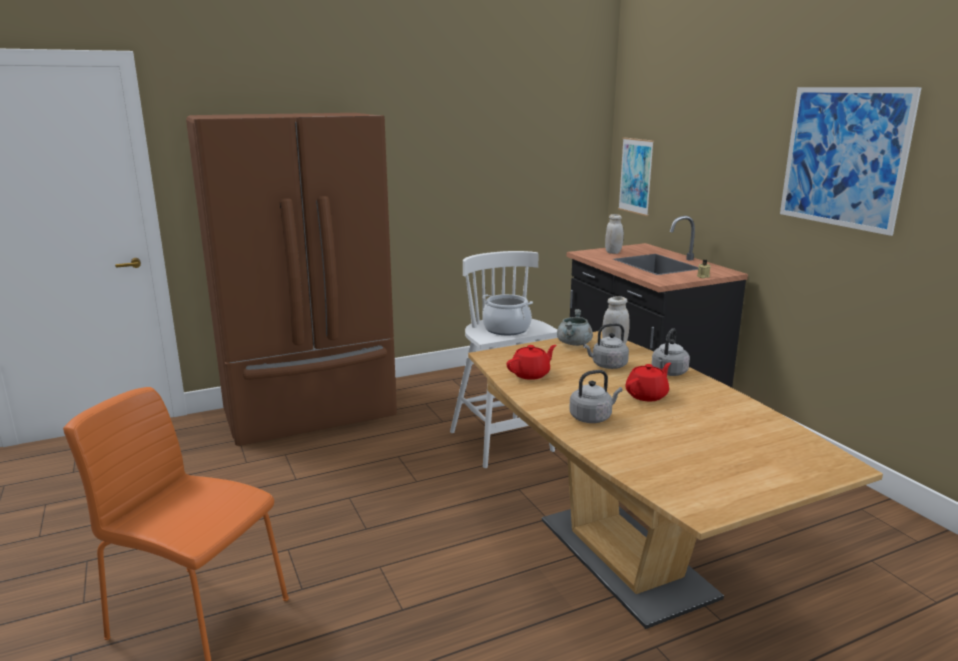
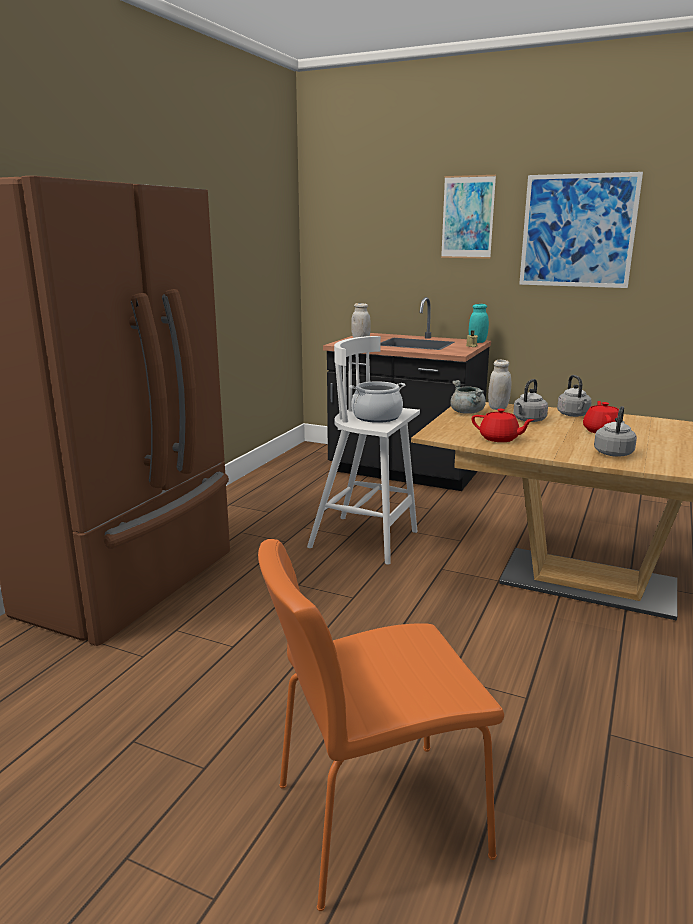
camera: 40 degrees left, 0 degrees up
red teapot [507,345,556,380] -> red teapot turned 105 degrees clockwise [472,409,534,442]
picture [618,137,654,216] -> picture moved to [441,175,496,259]
none -> turquoise jar [469,304,489,343]

